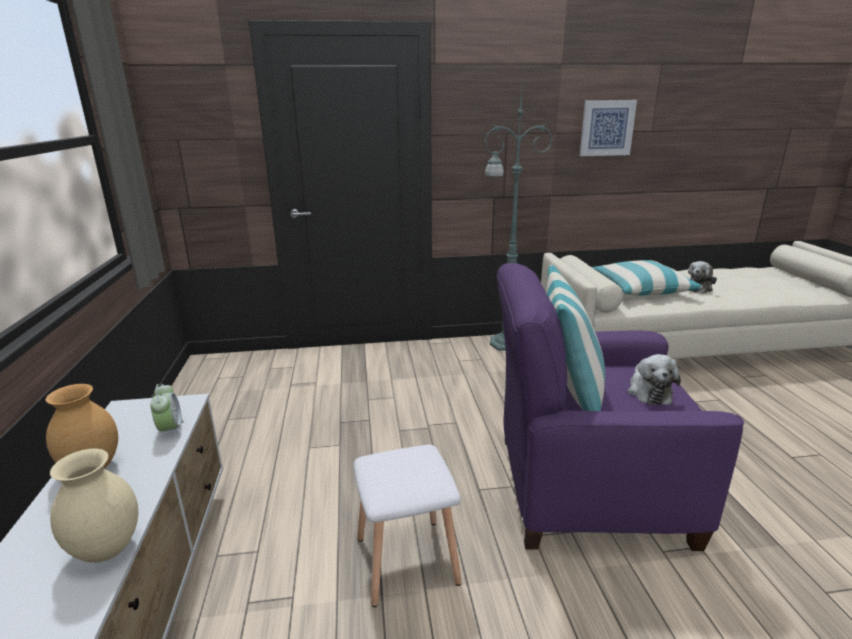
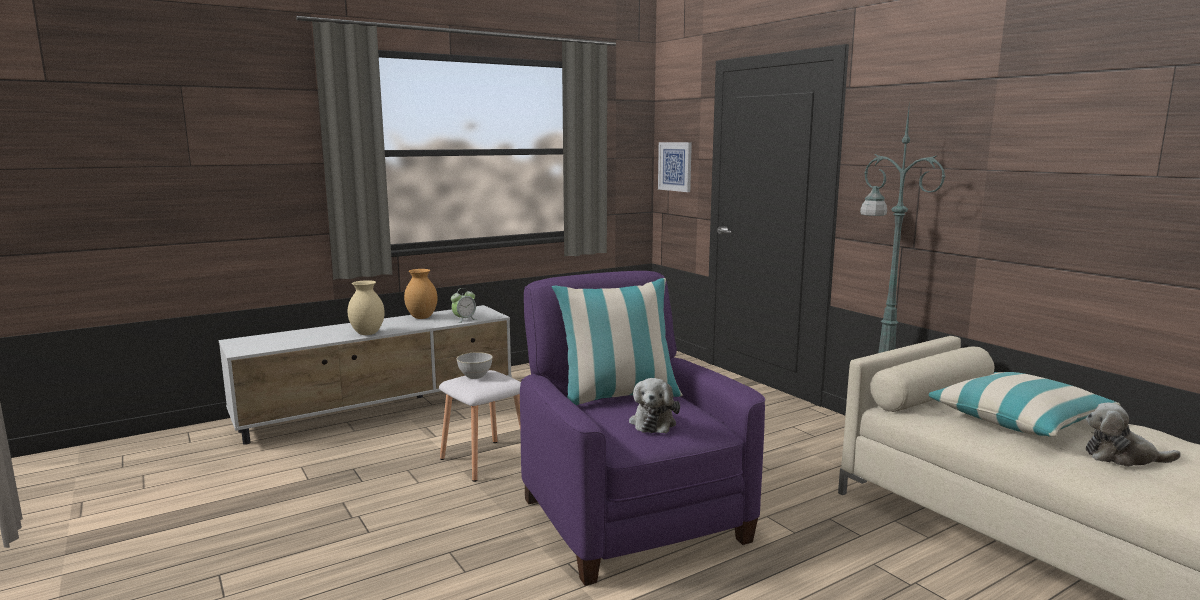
camera: 65 degrees right, 10 degrees down
picture [580,100,637,156] -> picture moved to [658,142,692,192]
plush toy [627,354,681,405] -> plush toy turned 60 degrees counterclockwise [629,378,680,433]
none -> grey bowl [457,352,493,379]

